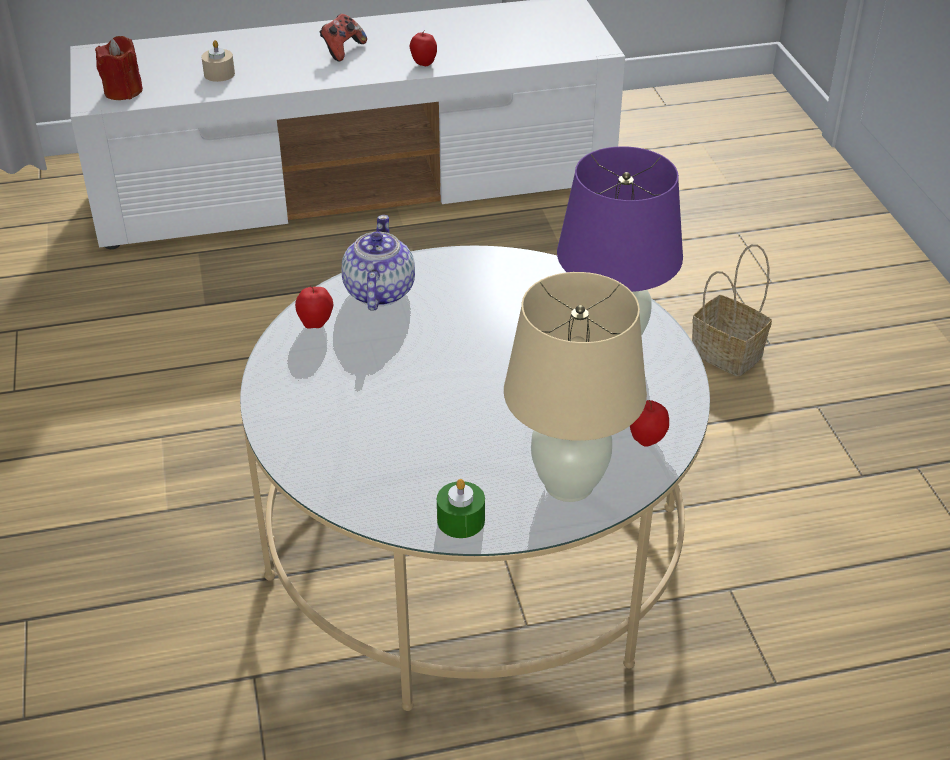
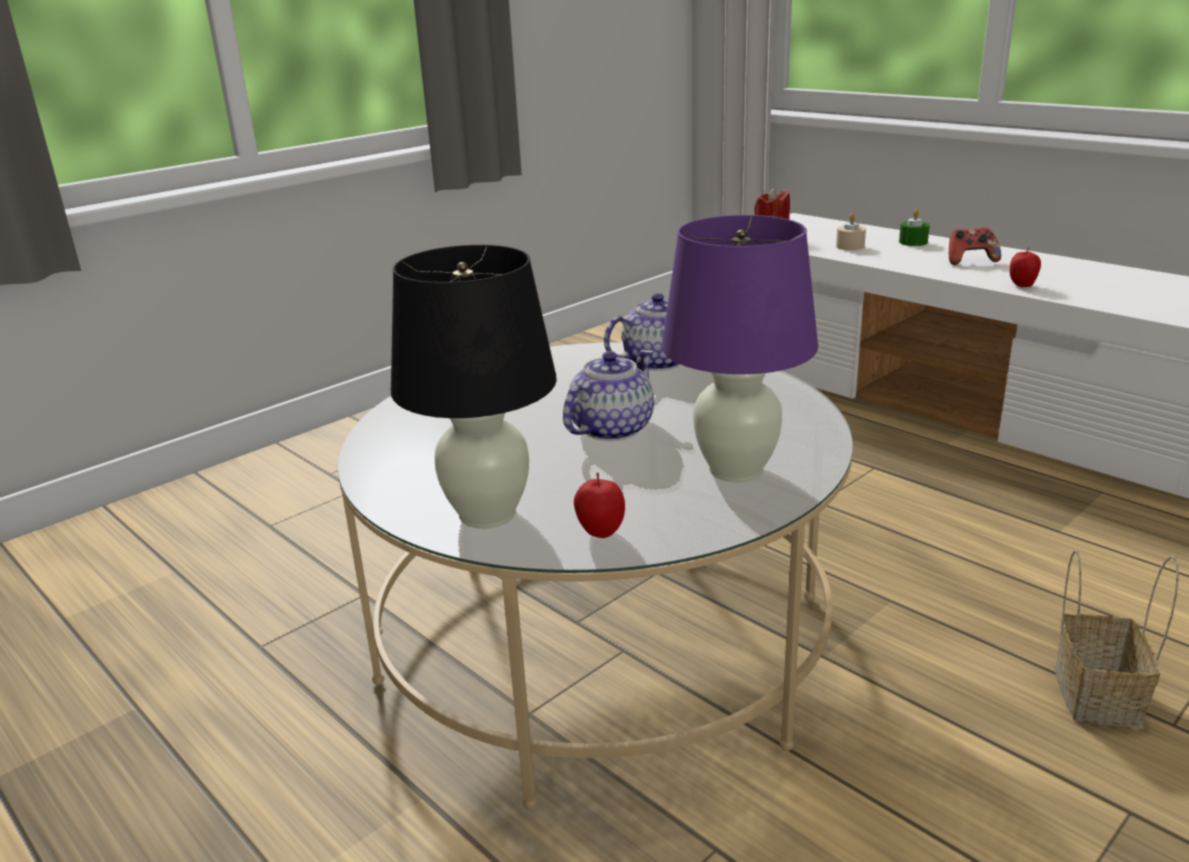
camera: 60 degrees right, 15 degrees down
apple [295,286,333,329] -> none
green candle [437,479,485,538] -> green candle moved to [899,209,930,246]
beige table lamp [504,272,647,502] -> black table lamp [391,245,557,529]
none -> teapot [563,350,654,441]

